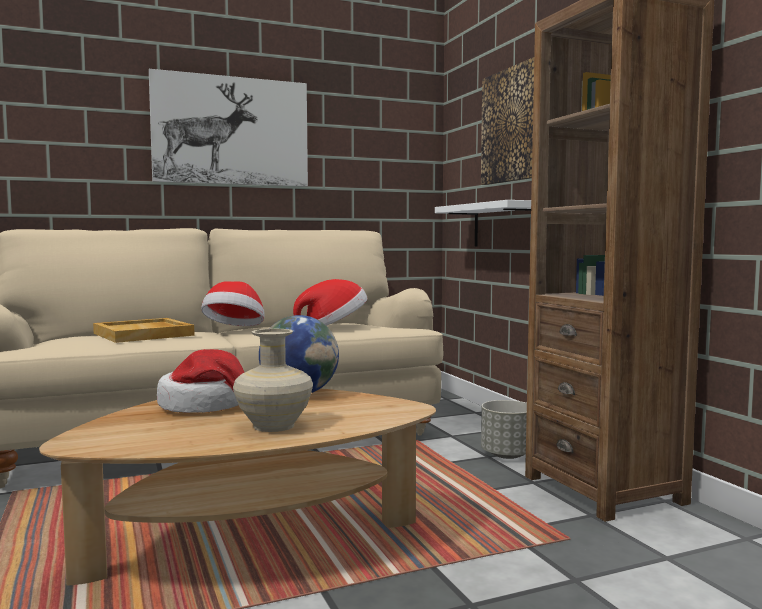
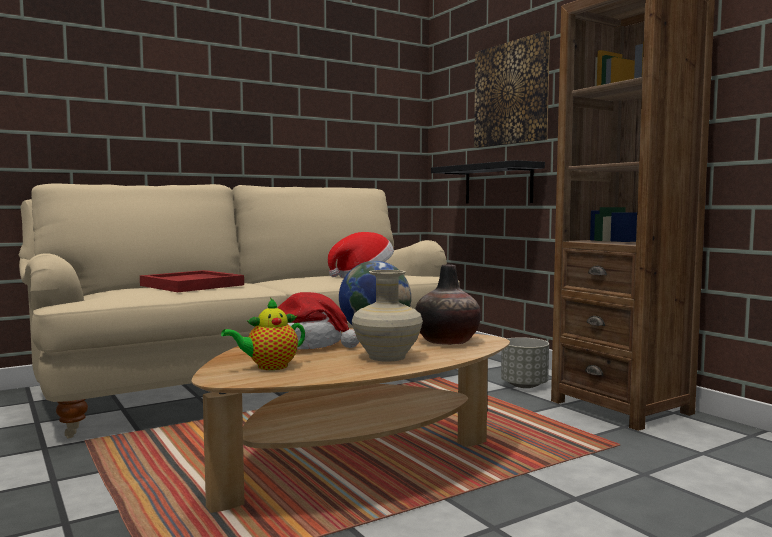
camera: 10 degrees left, 0 degrees up
beige tray [93,318,195,343] -> red tray [140,270,244,292]
picture [149,69,308,187] -> none
hat [201,281,264,326] -> none
white shelf [435,200,531,246] -> black shelf [431,160,545,203]
none -> teapot [221,298,305,370]
none -> vase [415,264,481,345]

